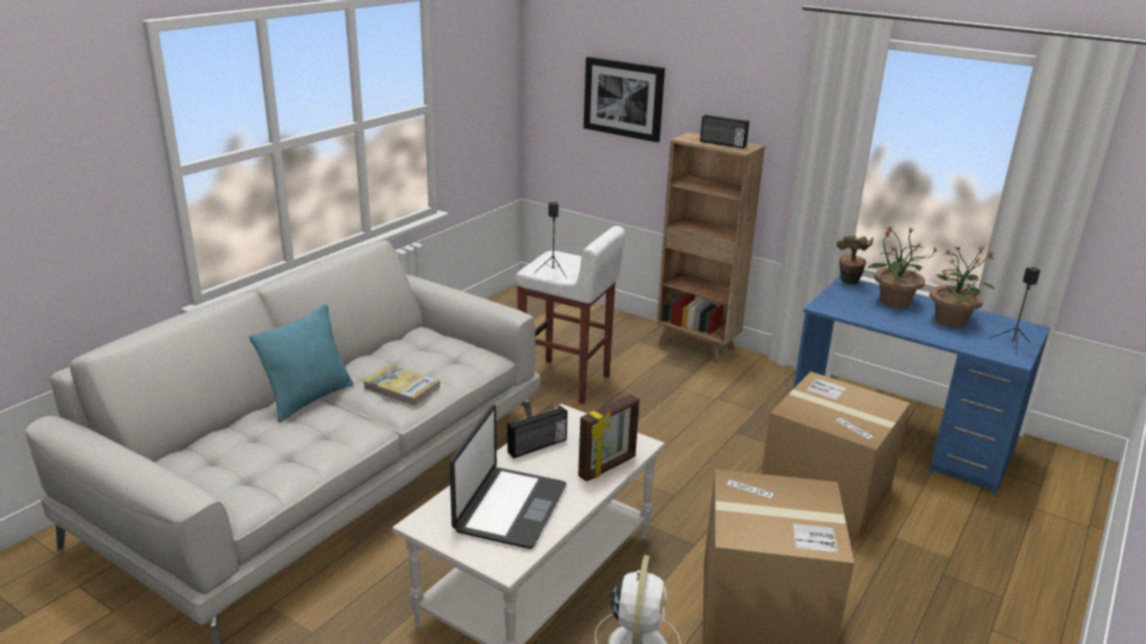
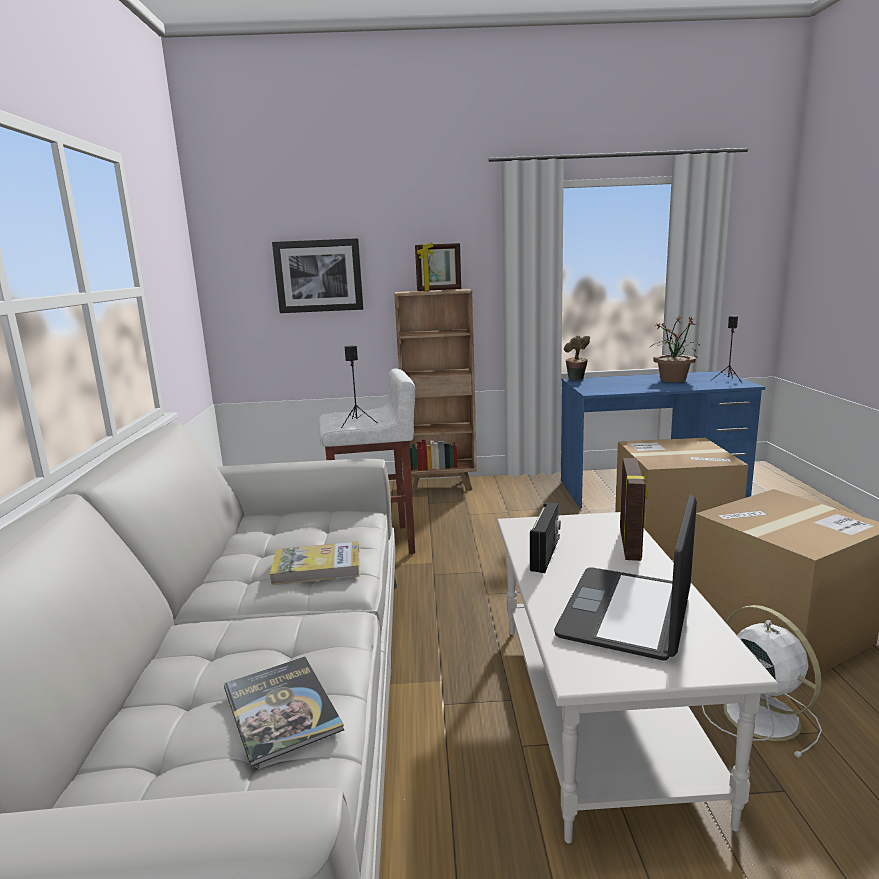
camera: 35 degrees left, 10 degrees down
turquoise pillow [249,304,354,422] -> none
laptop [450,405,566,549] -> laptop turned 135 degrees counterclockwise [554,494,697,661]
radio [700,115,749,148] -> picture frame [415,242,461,291]
potted plant [866,226,939,308] -> none
none -> book [224,657,344,767]

